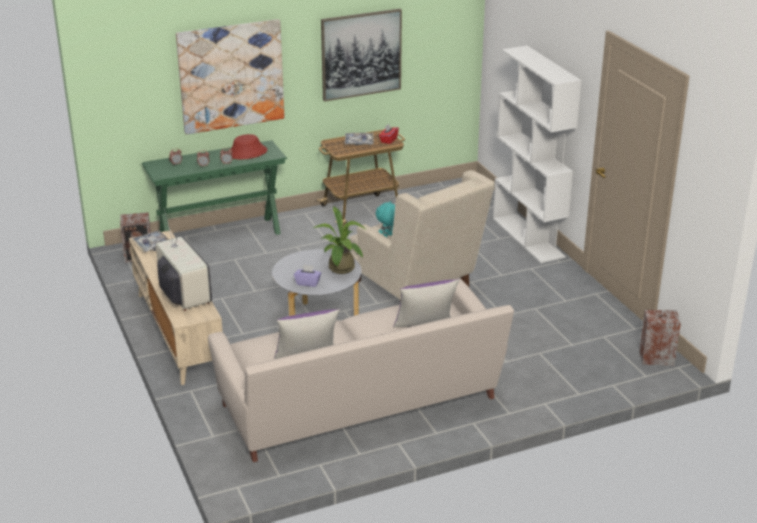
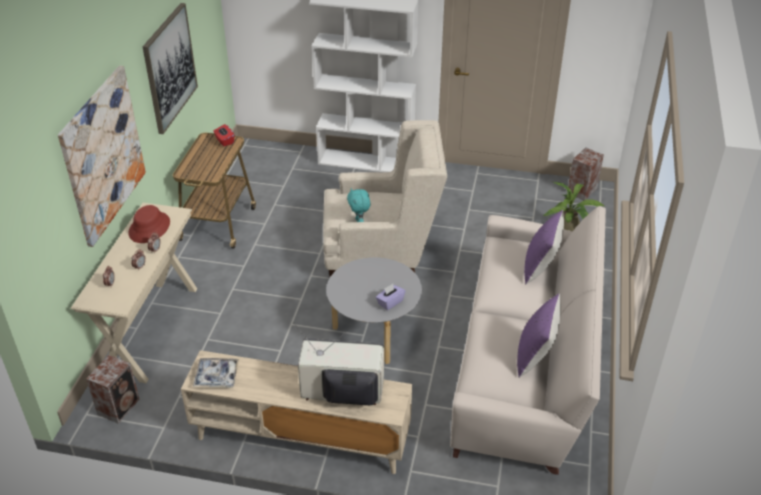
camera: 55 degrees left, 10 degrees up
green console table [142,140,287,235] -> beige console table [71,203,197,383]
potted plant [313,206,365,274] -> potted plant moved to [543,182,604,232]
tray [345,133,374,145] -> none

